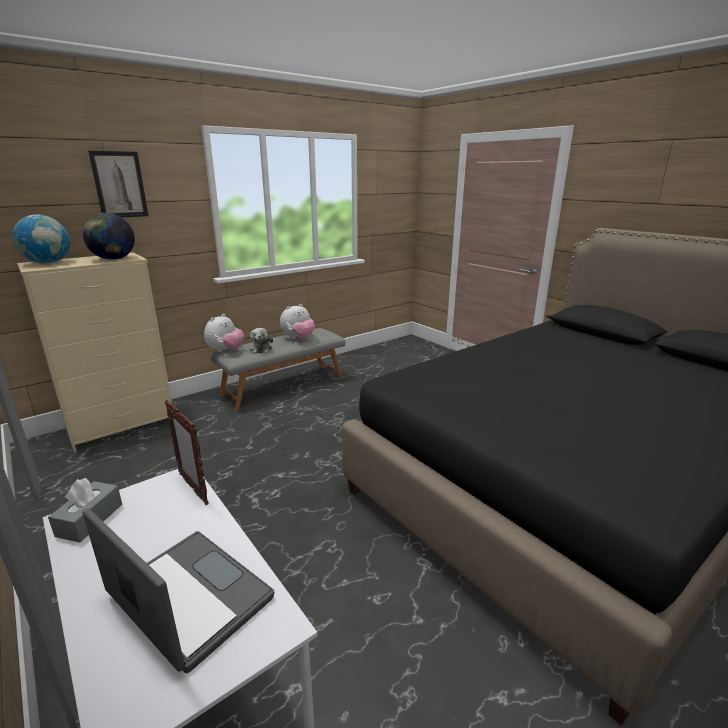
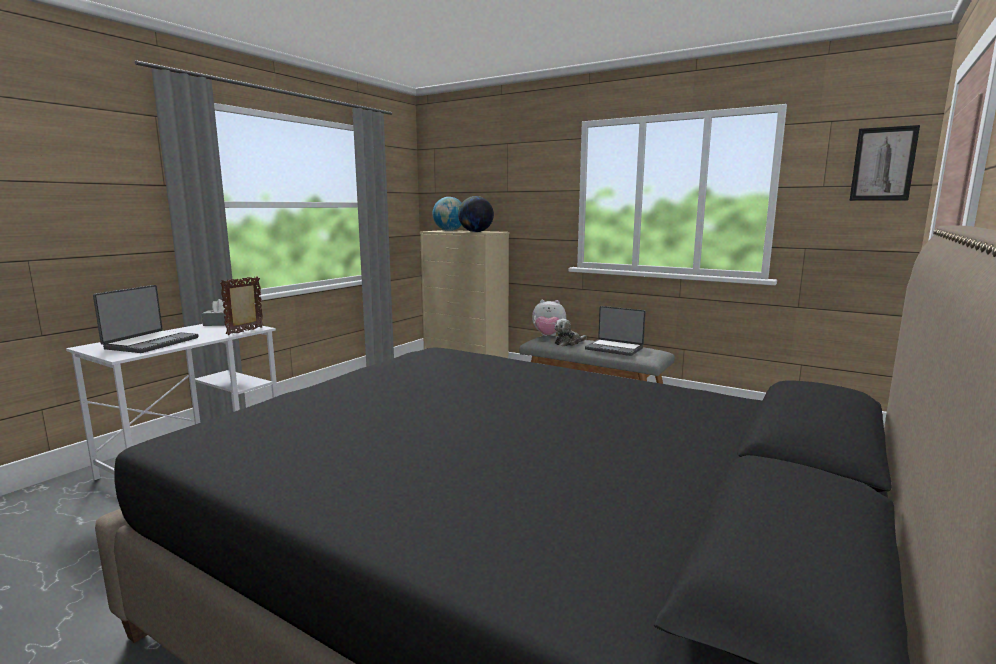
camera: 70 degrees right, 10 degrees down
picture [88,151,148,217] -> picture moved to [850,125,920,201]
plush toy [280,304,315,339] -> laptop [585,306,646,356]

